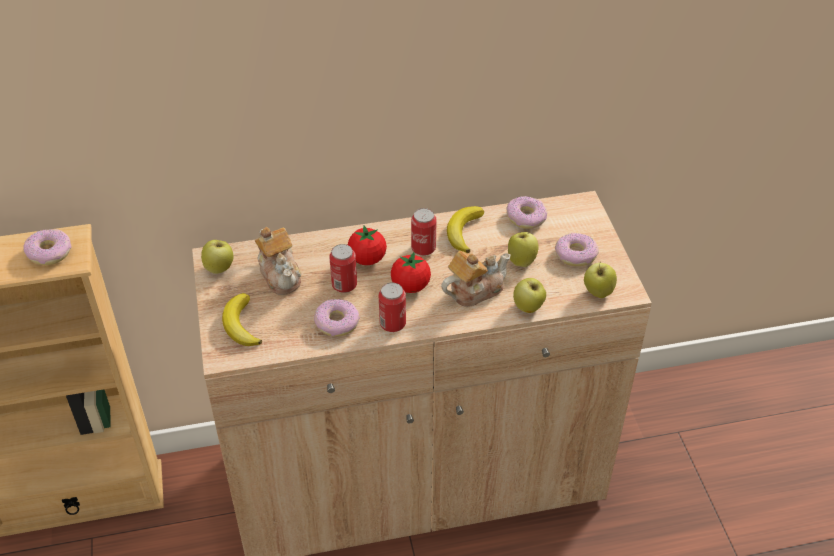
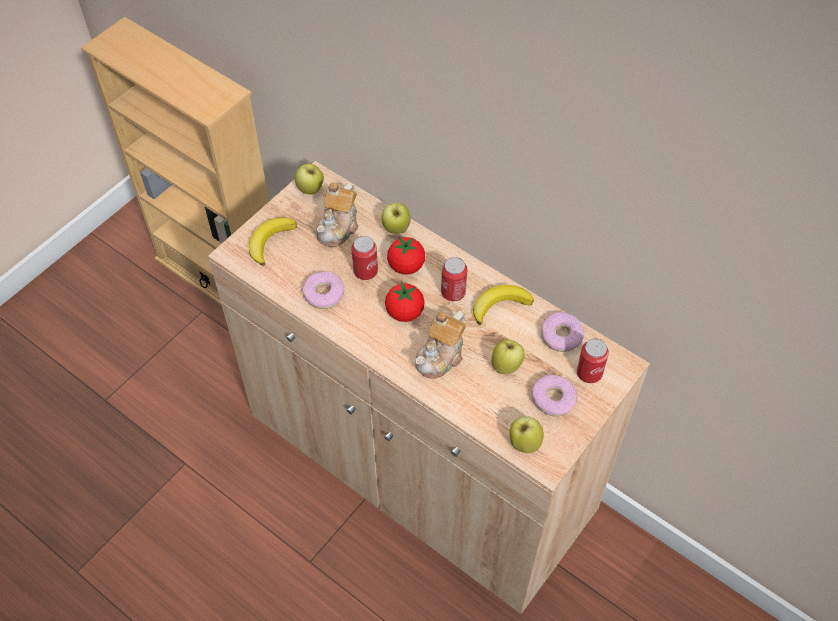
camera: 50 degrees right, 10 degrees up
donut [23,229,72,265] -> none
can [379,283,406,332] -> can moved to [577,339,609,383]
teapot [441,251,511,307] -> teapot turned 105 degrees clockwise [415,311,466,379]
apple [513,278,546,313] -> apple moved to [381,203,411,234]

